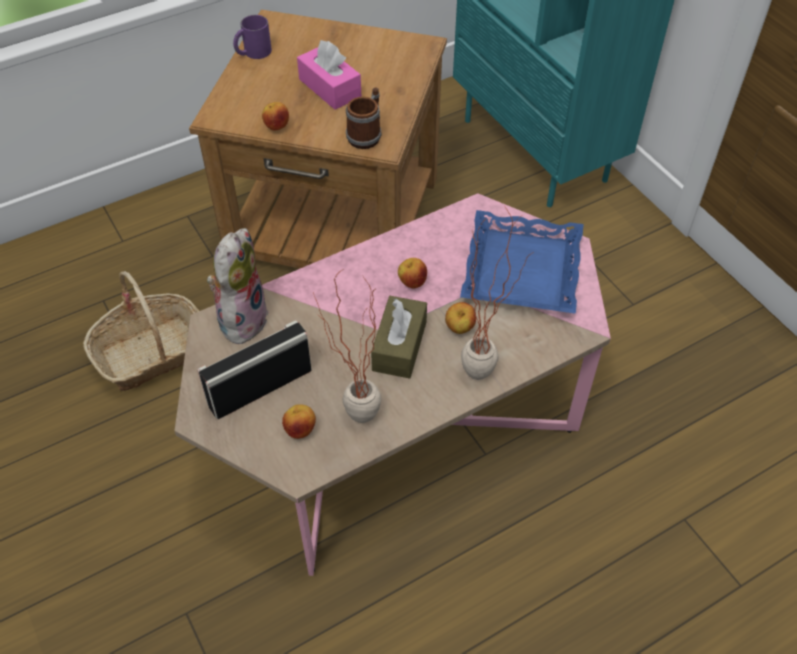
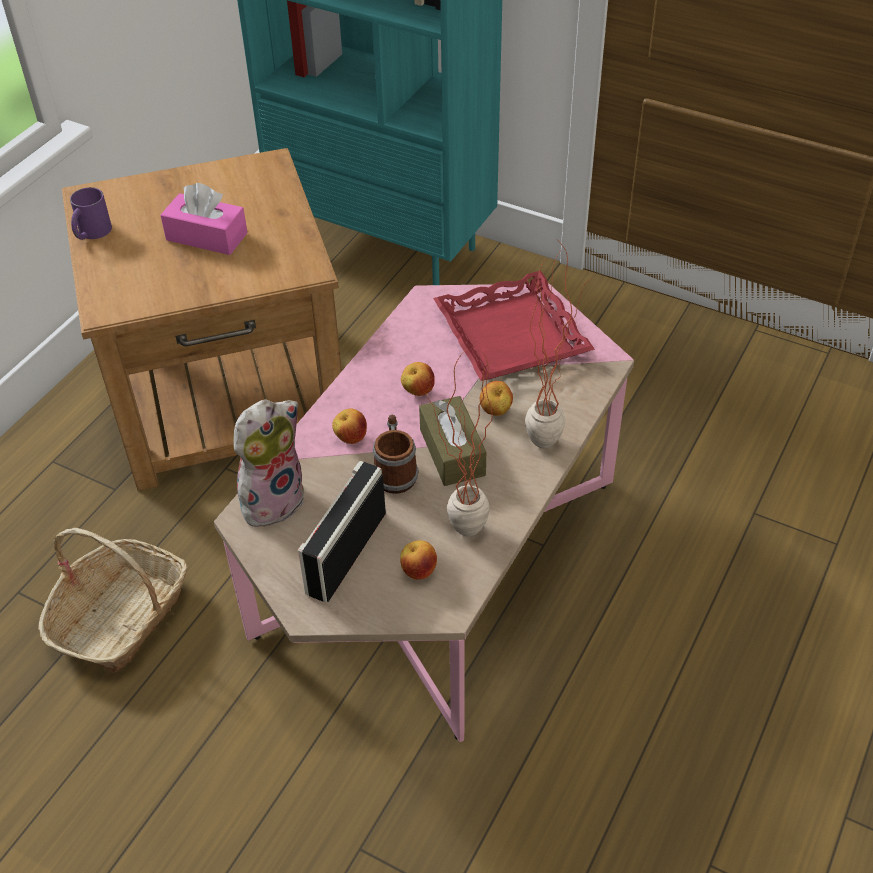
camera: 30 degrees left, 5 degrees down
plush toy [207,228,269,348] -> plush toy turned 60 degrees clockwise [234,399,305,527]
apple [262,102,289,131] -> apple moved to [332,409,367,444]
mug [346,87,381,149] -> mug moved to [373,415,418,494]
blue tray [460,210,584,314] -> red tray [433,271,595,381]

